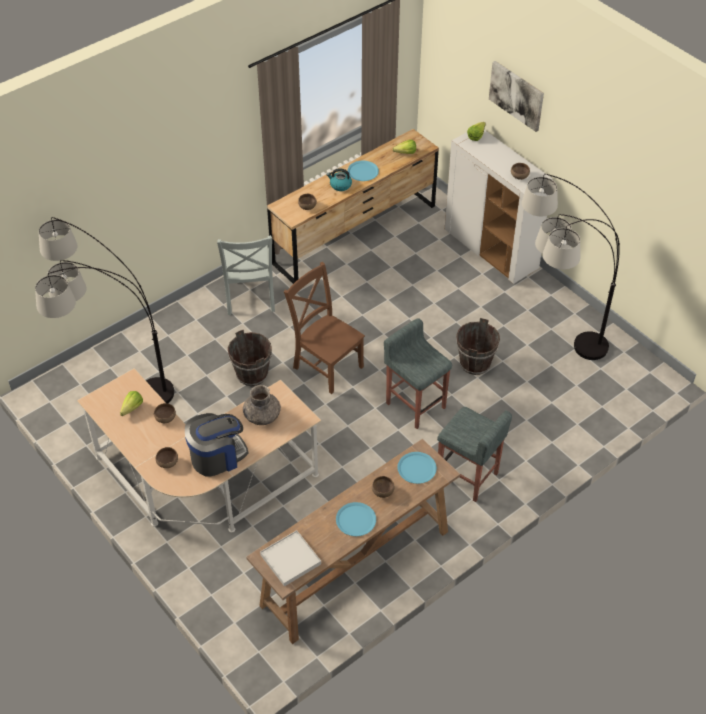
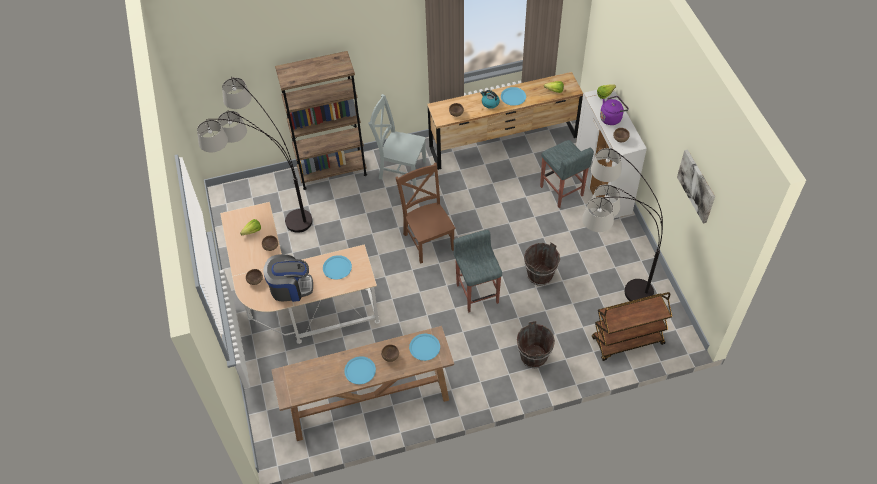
camera: 25 degrees right, 5 degrees up
grey chair [217,235,275,315] -> grey chair turned 90 degrees clockwise [368,94,426,186]
brown bucket [228,330,272,386] -> brown bucket moved to [517,321,555,368]
grey vase [243,385,281,425] -> blue plate [323,255,352,279]
white tray [260,530,321,587] -> none
grey stool [437,407,512,502] -> grey stool moved to [540,140,594,208]
picture [489,61,544,132] -> picture moved to [677,149,715,223]
none -> brown bookcase [275,51,367,190]
none -> brown cart [592,292,672,361]
none -> purple kettle [600,96,629,125]

